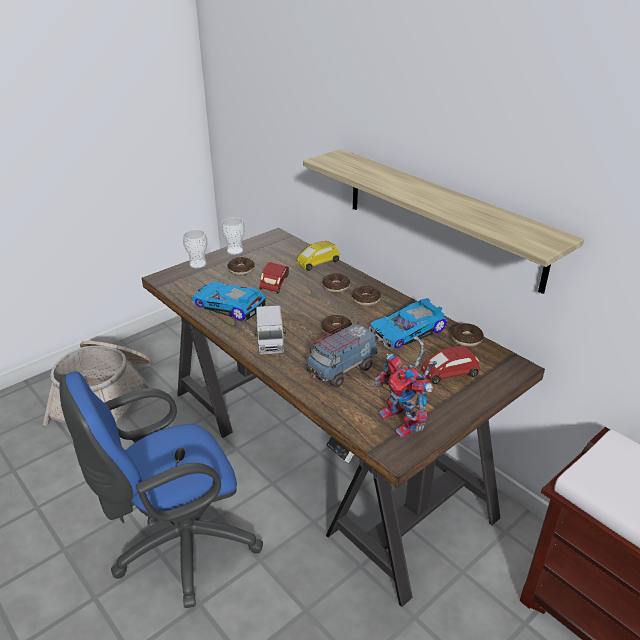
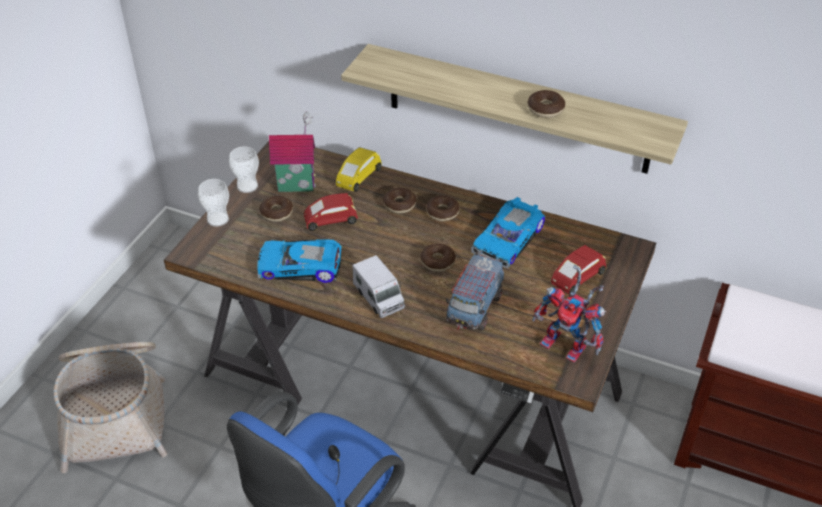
camera: 25 degrees left, 10 degrees up
red toy car [259,262,289,294] -> red toy car turned 90 degrees counterclockwise [304,193,358,231]
donut [451,323,484,347] -> donut moved to [528,90,565,118]
none -> toy house [269,111,316,192]

